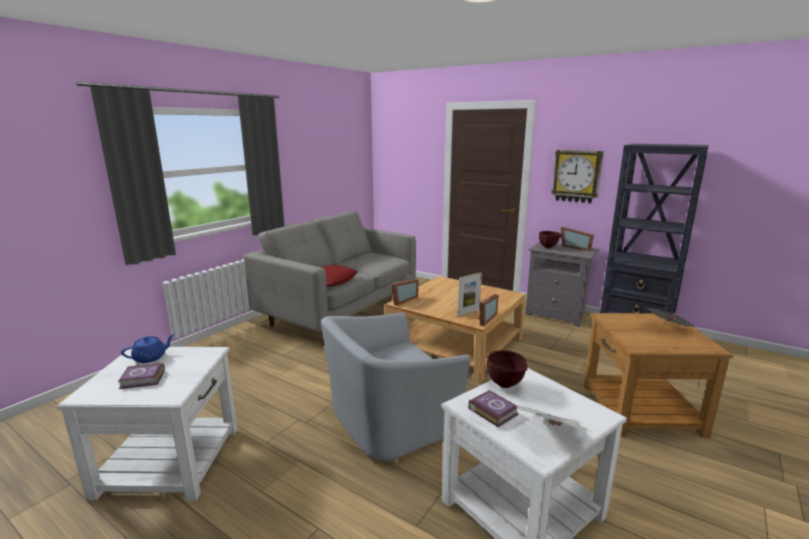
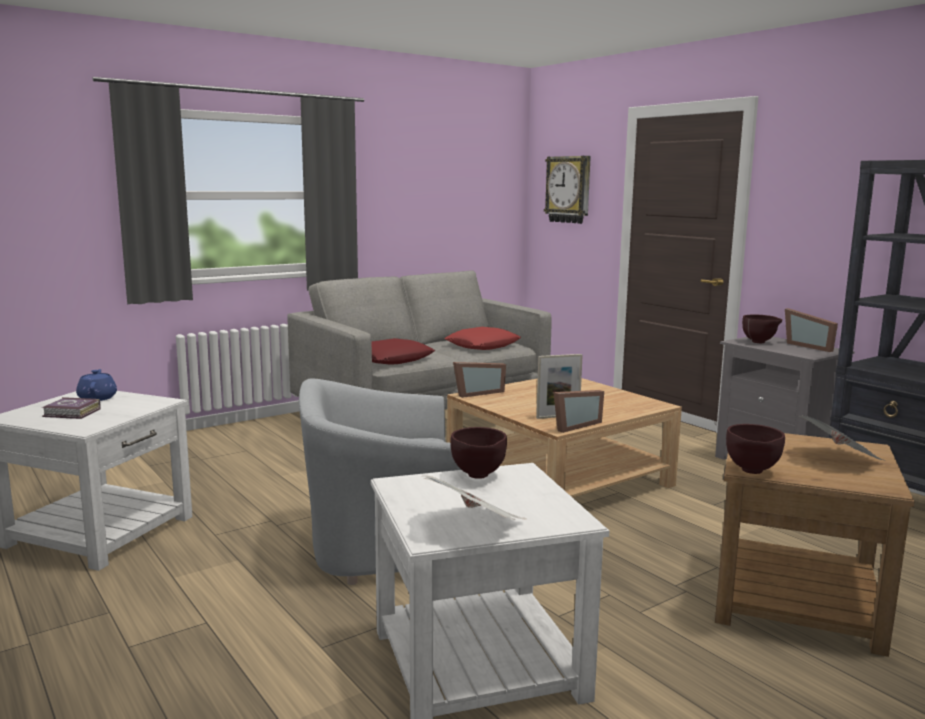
camera: 20 degrees right, 5 degrees down
blue teapot [121,334,175,363] -> blue teapot turned 90 degrees counterclockwise [76,369,117,401]
book [468,390,518,427] -> none
wall clock [551,150,604,203] -> wall clock moved to [544,156,591,224]
none -> red pillow [444,327,521,350]
none -> brown bowl [726,424,785,474]

